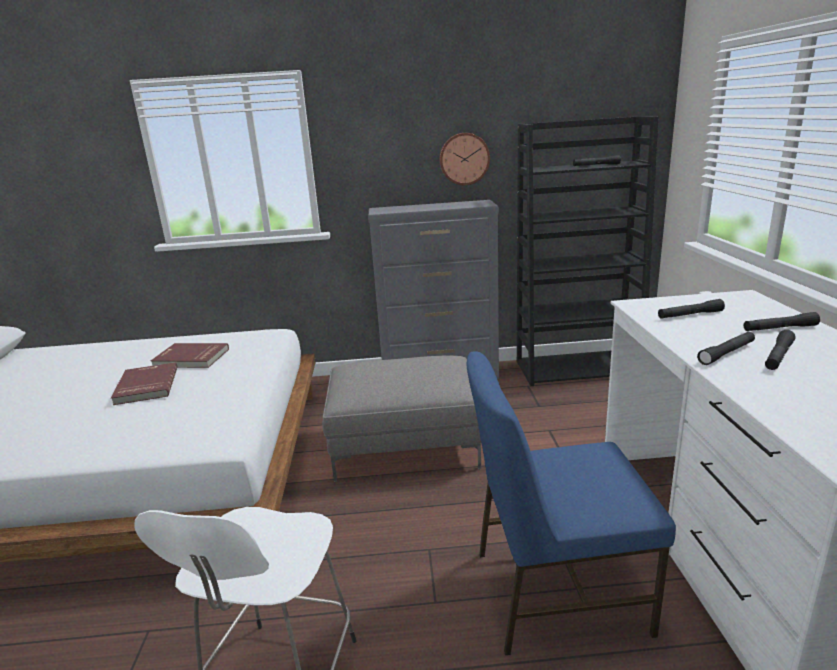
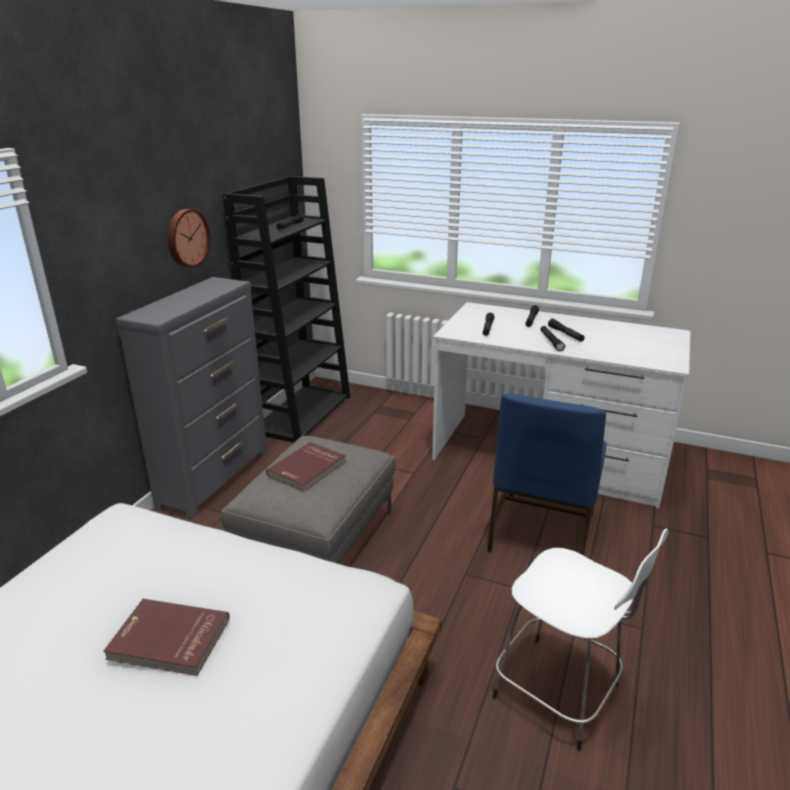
camera: 65 degrees left, 5 degrees up
red book [151,343,229,368] -> red book moved to [266,442,346,492]

